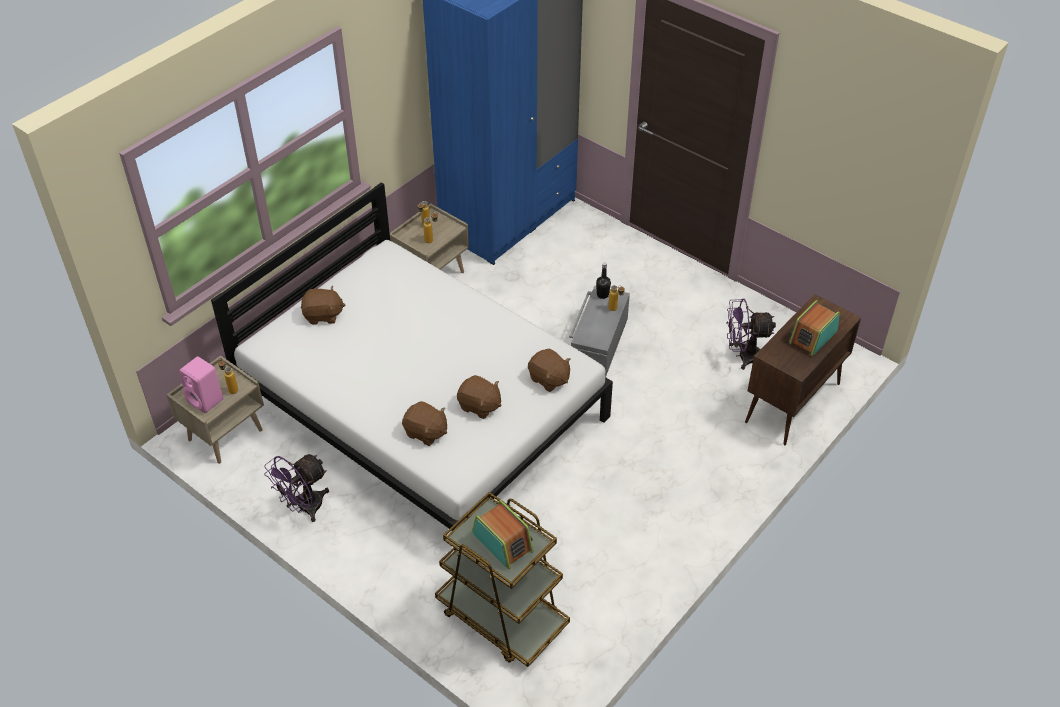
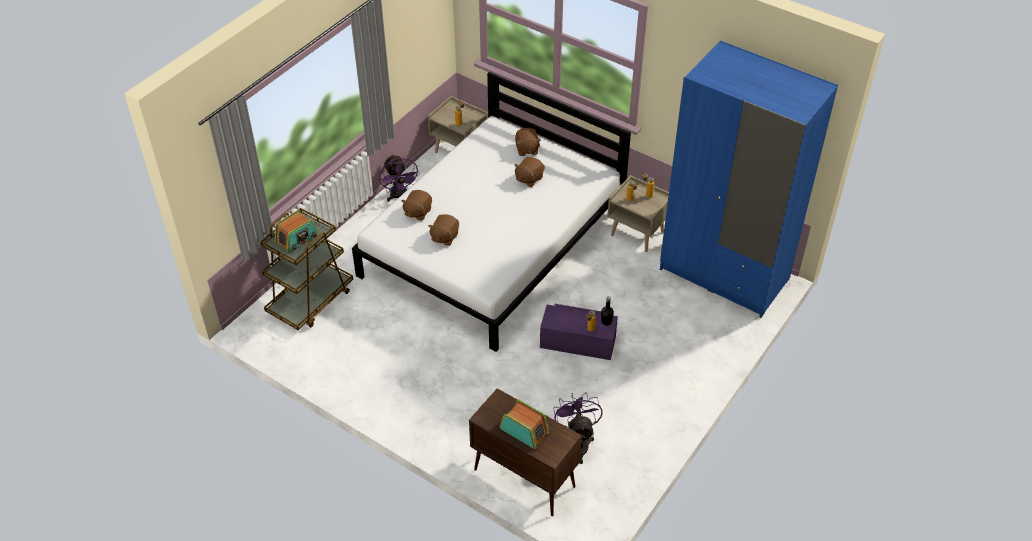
camera: 85 degrees right, 0 degrees up
pink speaker [180,356,224,413] -> none
purple fan [264,454,329,522] -> purple fan turned 150 degrees counterclockwise [379,154,420,202]
brown plush toy [528,349,571,392] -> brown plush toy moved to [514,157,545,187]
grey storage box [569,286,630,377] -> purple storage box [540,304,618,360]

